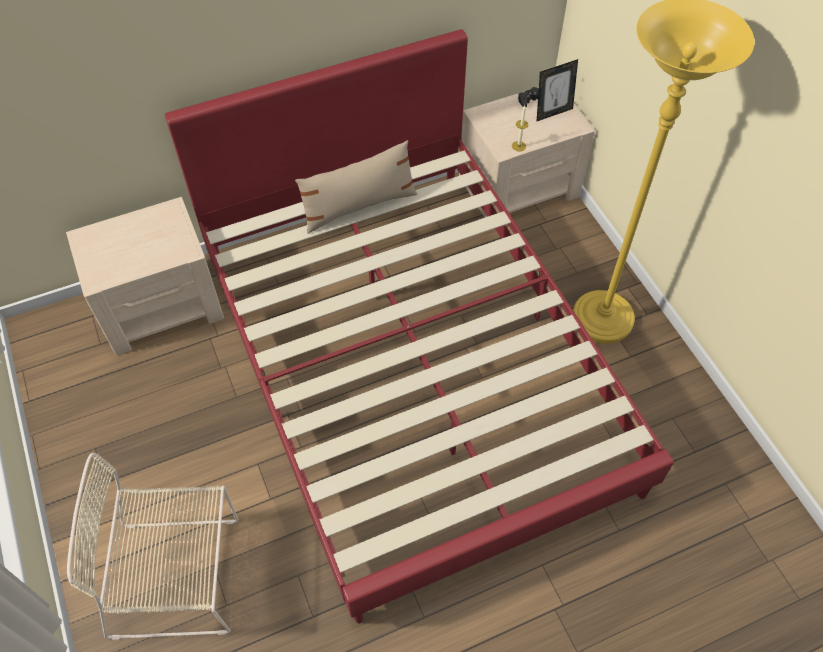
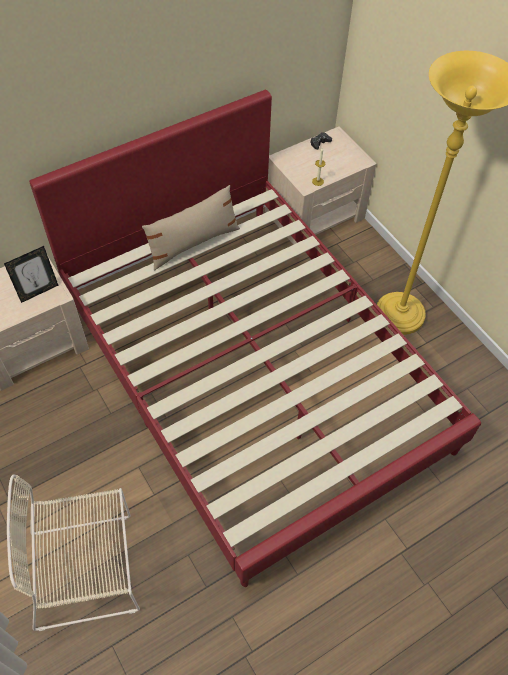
camera: 10 degrees left, 0 degrees up
picture frame [537,59,578,121] -> picture frame moved to [4,246,58,303]

